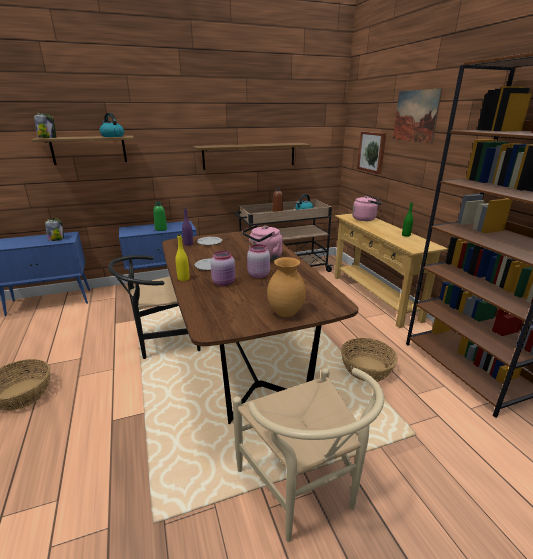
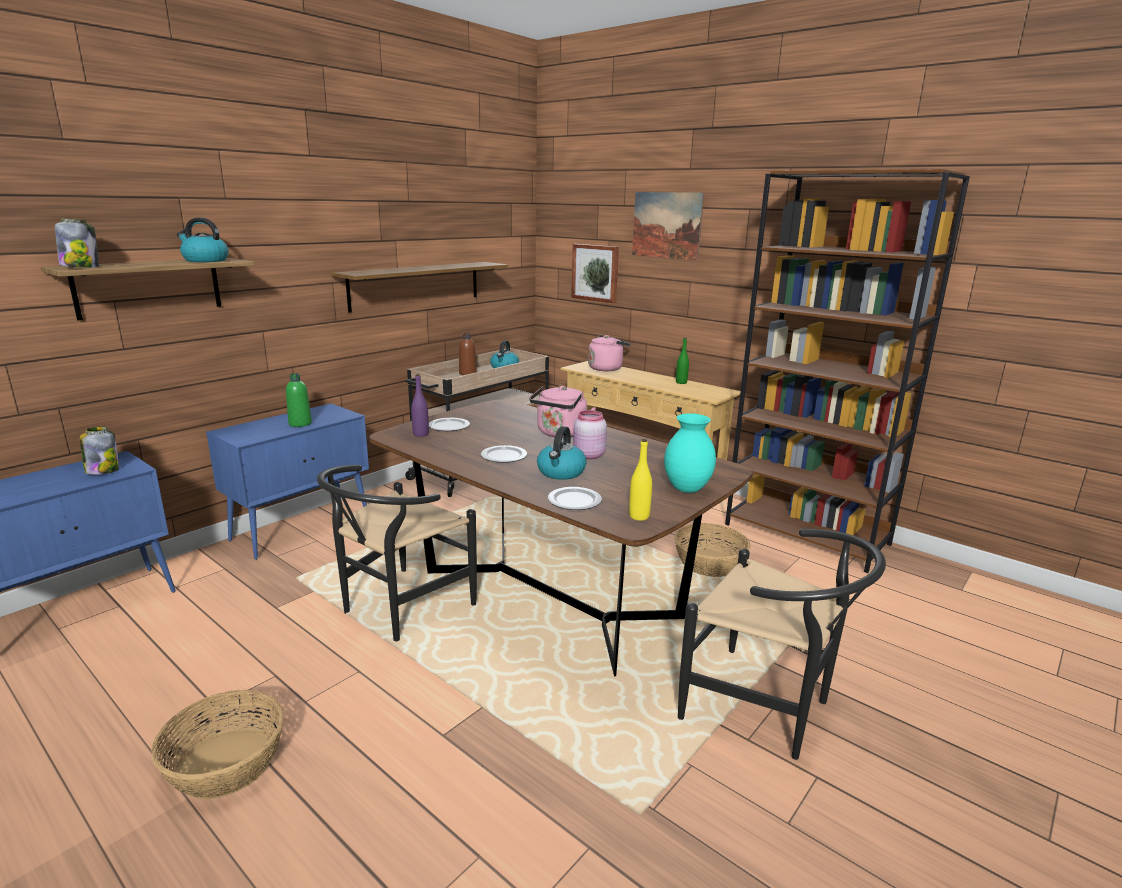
camera: 30 degrees left, 5 degrees down
yellow bottle [176,234,190,281] -> yellow bottle moved to [629,439,652,521]
pink jar [211,251,235,286] -> kettle [537,426,587,480]
beige chair [232,368,384,542] -> black chair [678,529,886,760]
brown vase [267,257,306,317] -> turquoise vase [664,413,716,493]
none -> plate [548,487,602,510]

